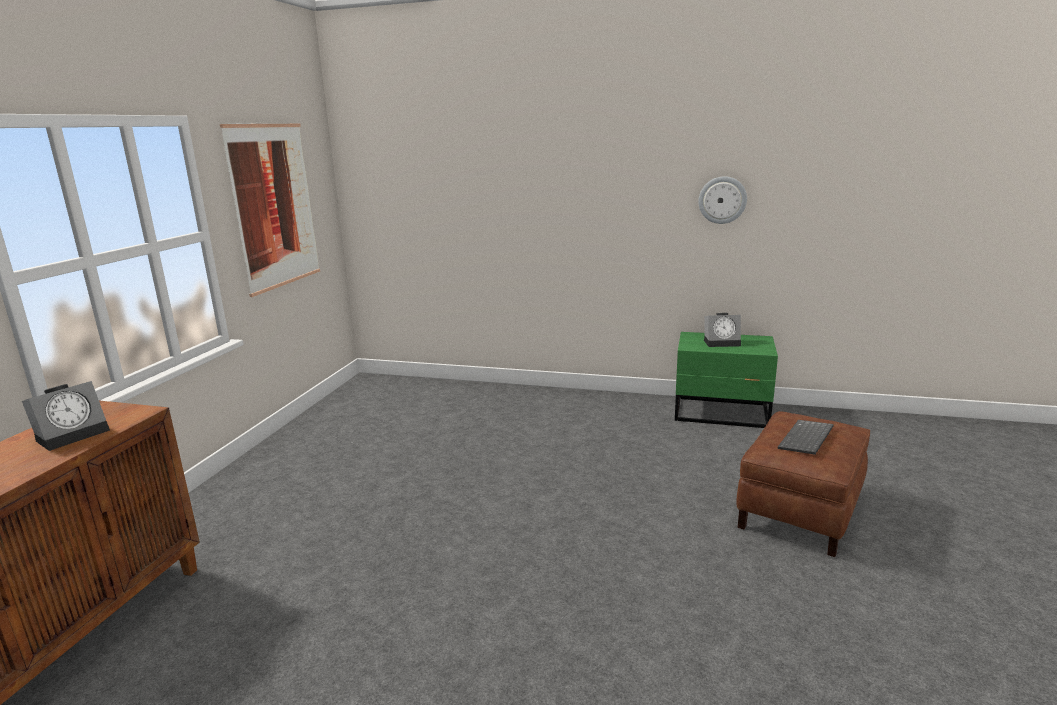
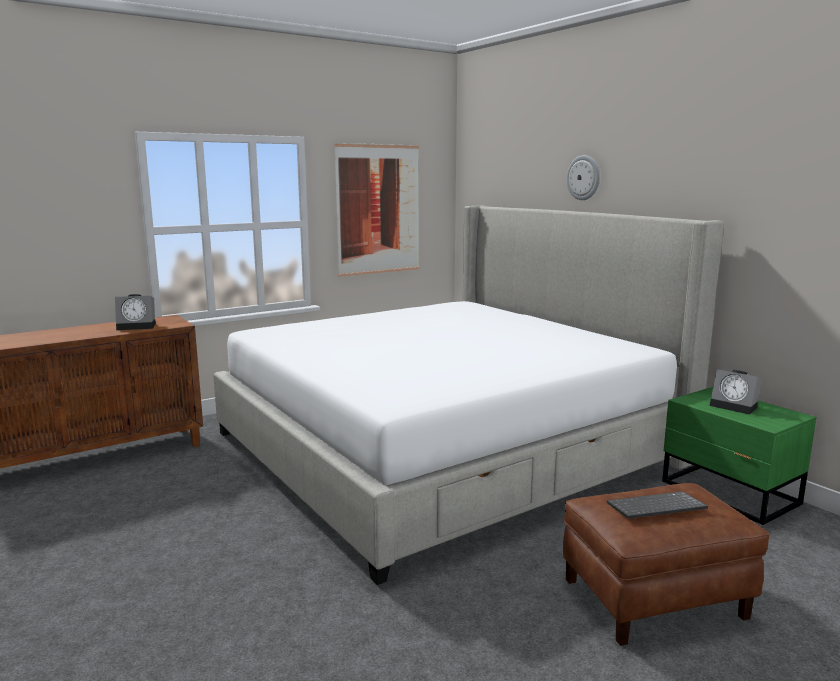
camera: 40 degrees right, 5 degrees down
wall clock [698,176,747,224] -> wall clock moved to [566,155,600,200]
none -> bed [213,206,724,585]

